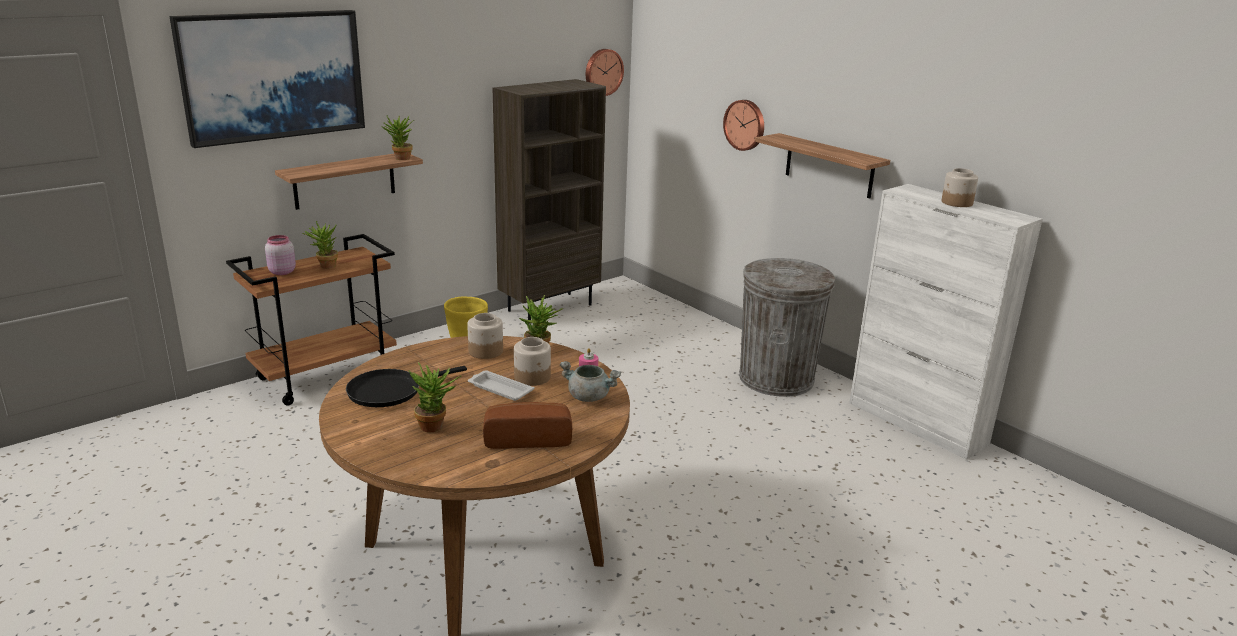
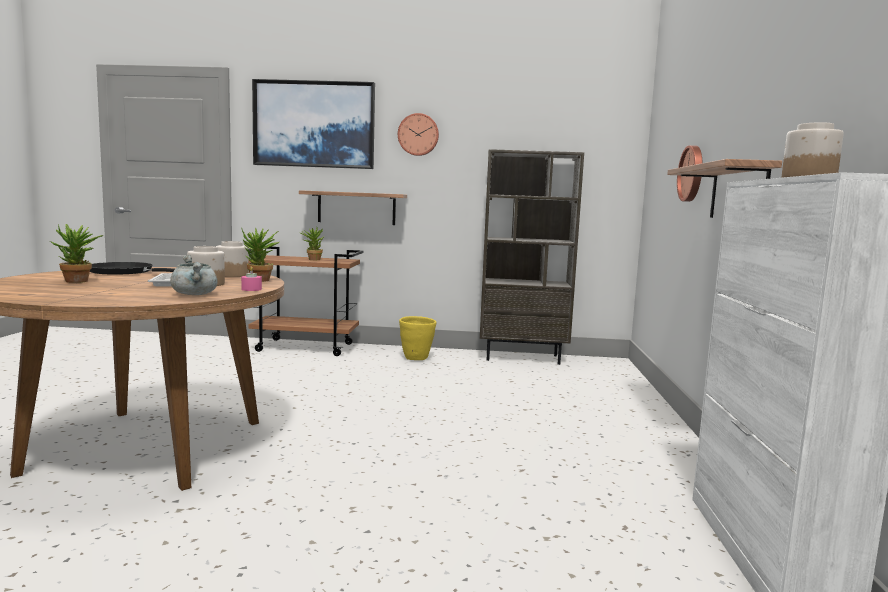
camera: 45 degrees right, 15 degrees down
pink jar [265,235,296,275] -> none
potted plant [381,116,414,160] -> none
bread [483,402,572,449] -> none
wall clock [586,49,624,96] -> wall clock moved to [398,113,439,156]
grey trash can [739,258,835,397] -> none

